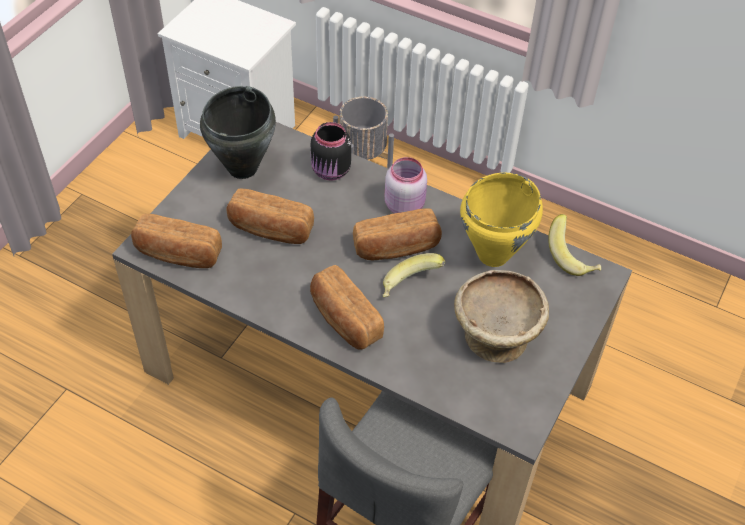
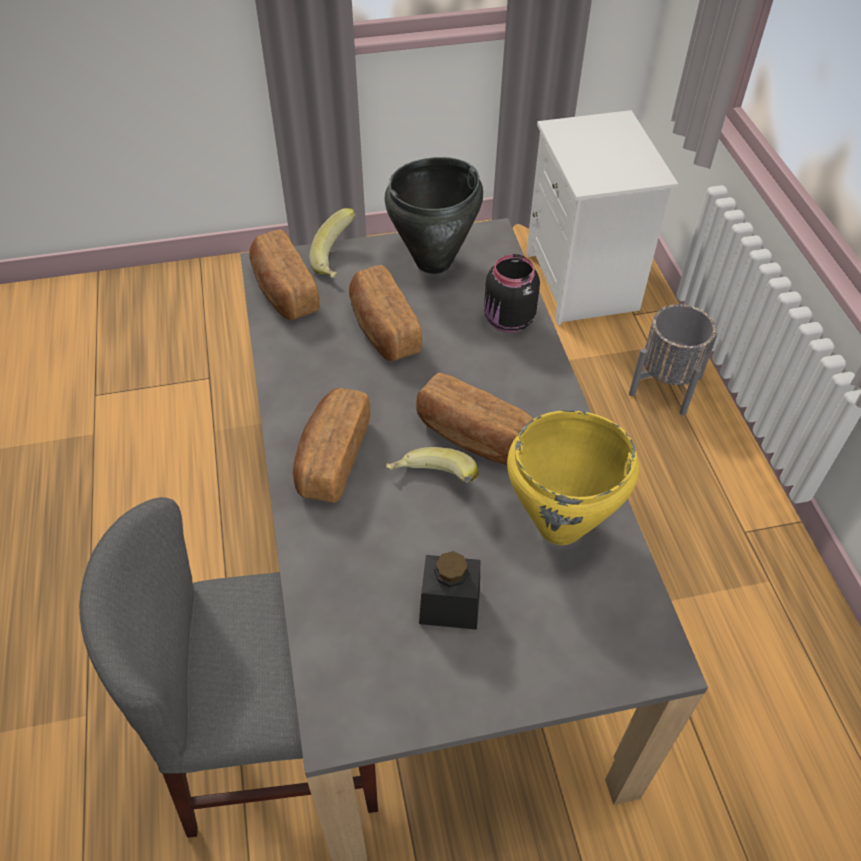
camera: 50 degrees right, 0 degrees up
pink jar [385,157,427,213] -> none
beige bowl [454,270,549,363] -> black jar [419,551,480,630]
banana [548,214,601,276] -> banana moved to [309,208,356,278]

